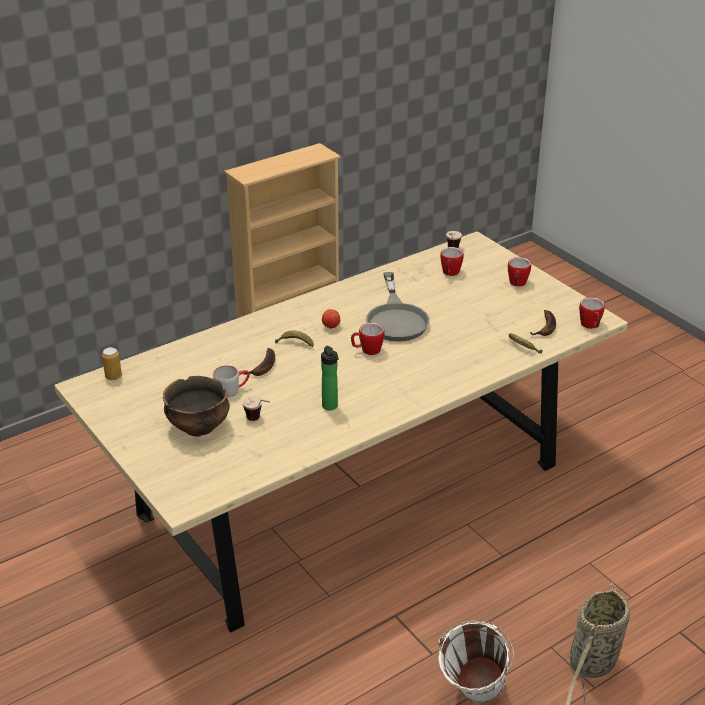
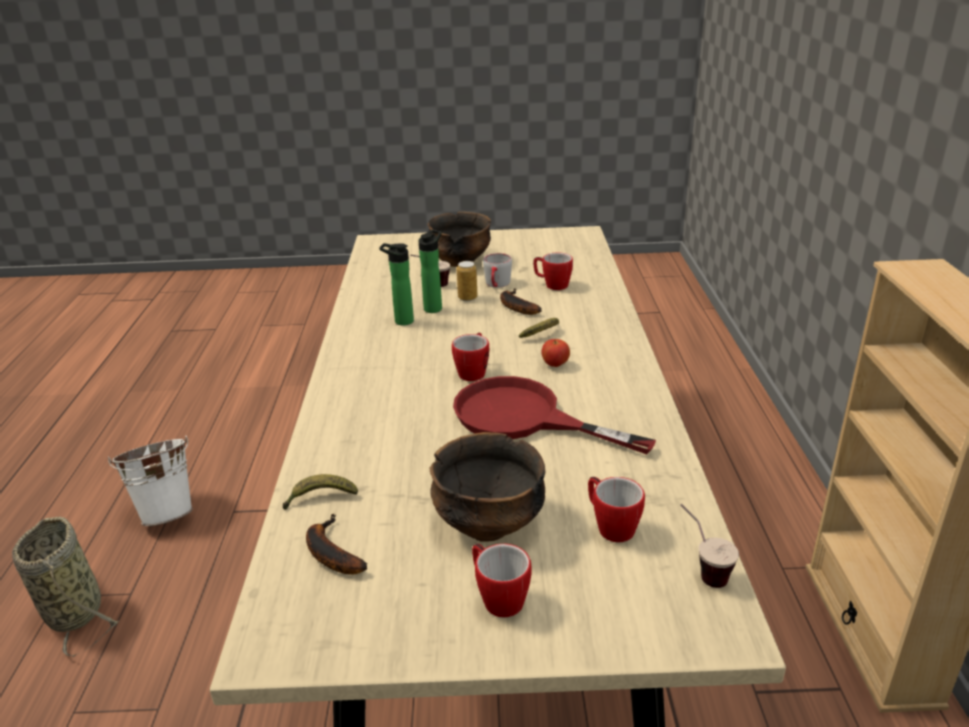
camera: 125 degrees right, 5 degrees down
can [102,347,122,380] -> can moved to [457,261,478,301]
grey frying pan [366,272,429,342] -> red frying pan [453,376,656,455]
mug [579,297,605,329] -> mug moved to [533,253,573,290]
none -> bottle [419,230,442,313]
none -> bowl [430,432,546,542]

